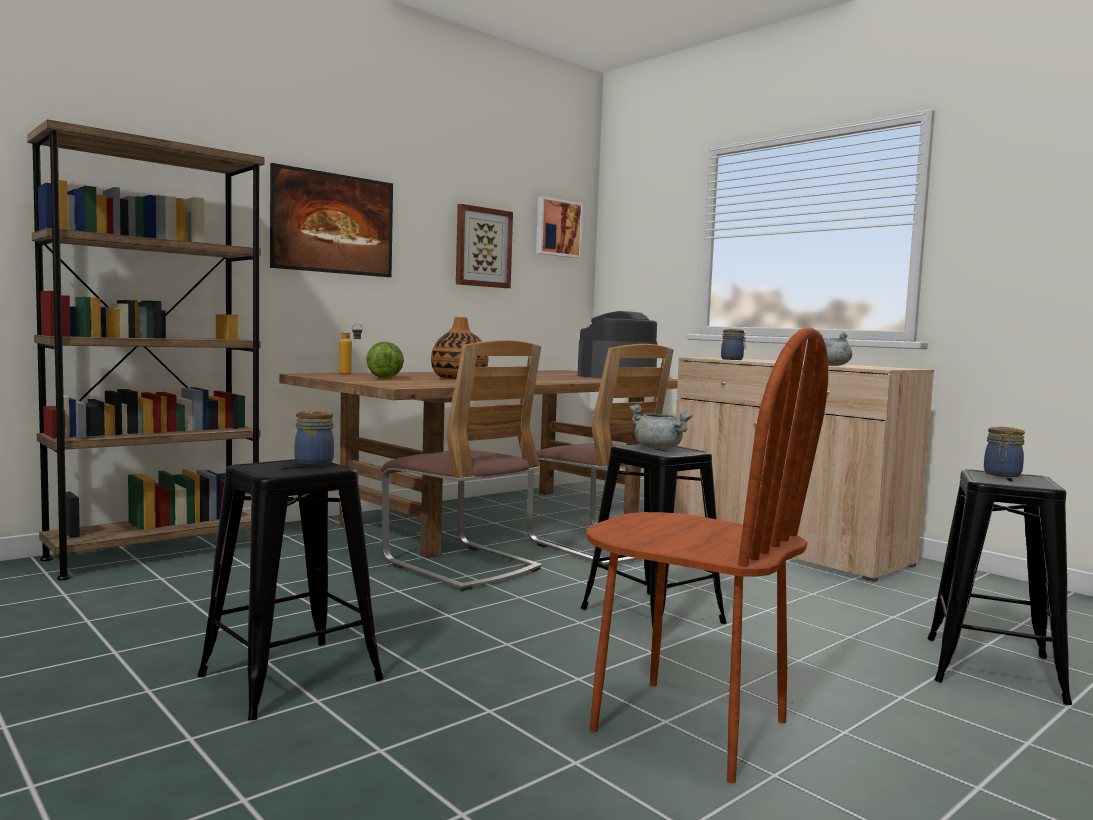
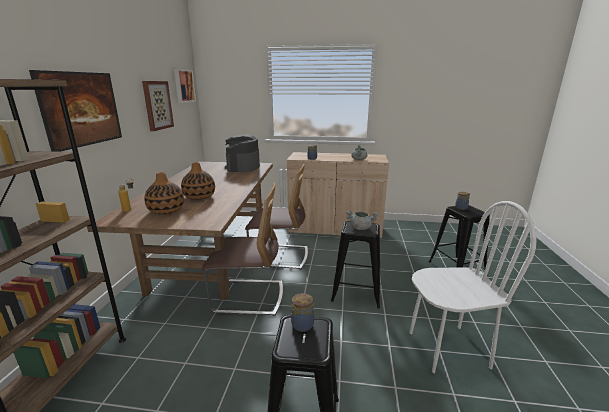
camera: 40 degrees left, 15 degrees up
lettuce [366,342,404,378] -> vase [144,172,184,214]
brown chair [586,327,828,783] -> white chair [409,201,537,373]

